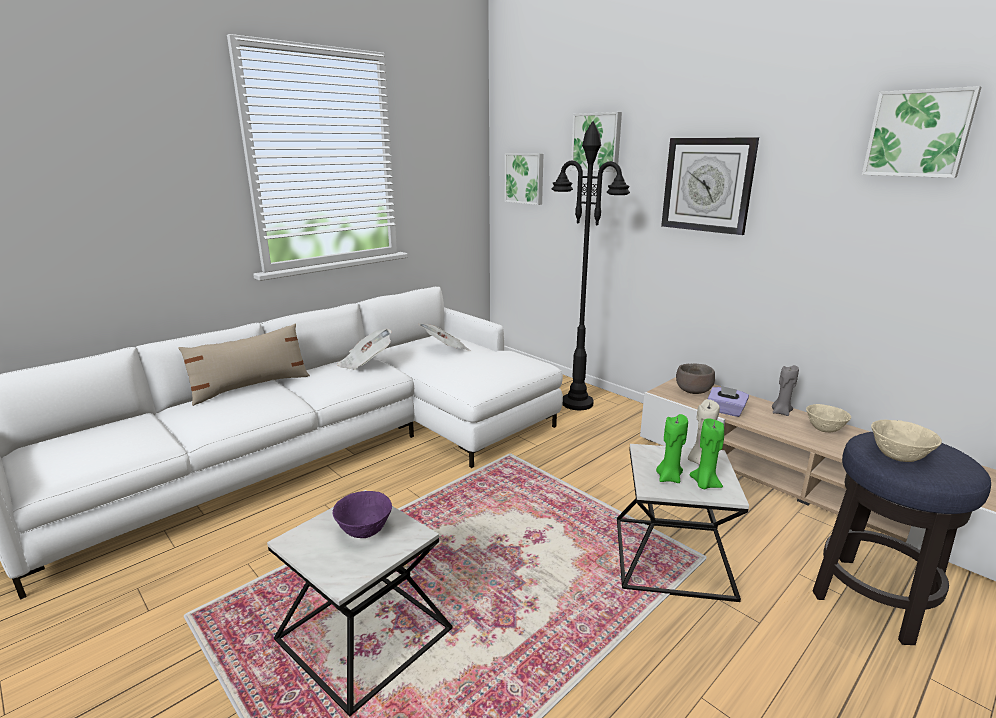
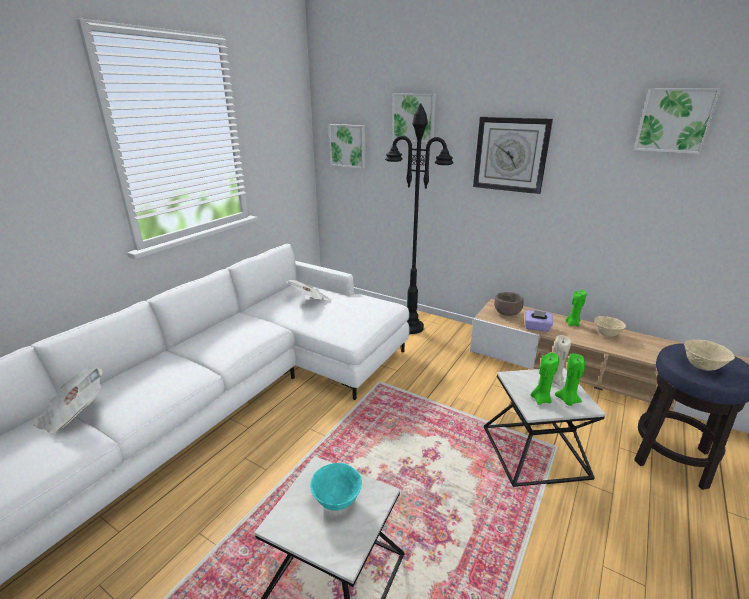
camera: 15 degrees left, 5 degrees up
beige pillow [178,324,310,406] -> none
purple bowl [333,491,392,538] -> turquoise bowl [310,463,362,511]
newspaper [337,329,392,370] -> newspaper moved to [33,368,103,434]
grey candle [772,365,799,416] -> green candle [566,290,587,326]

